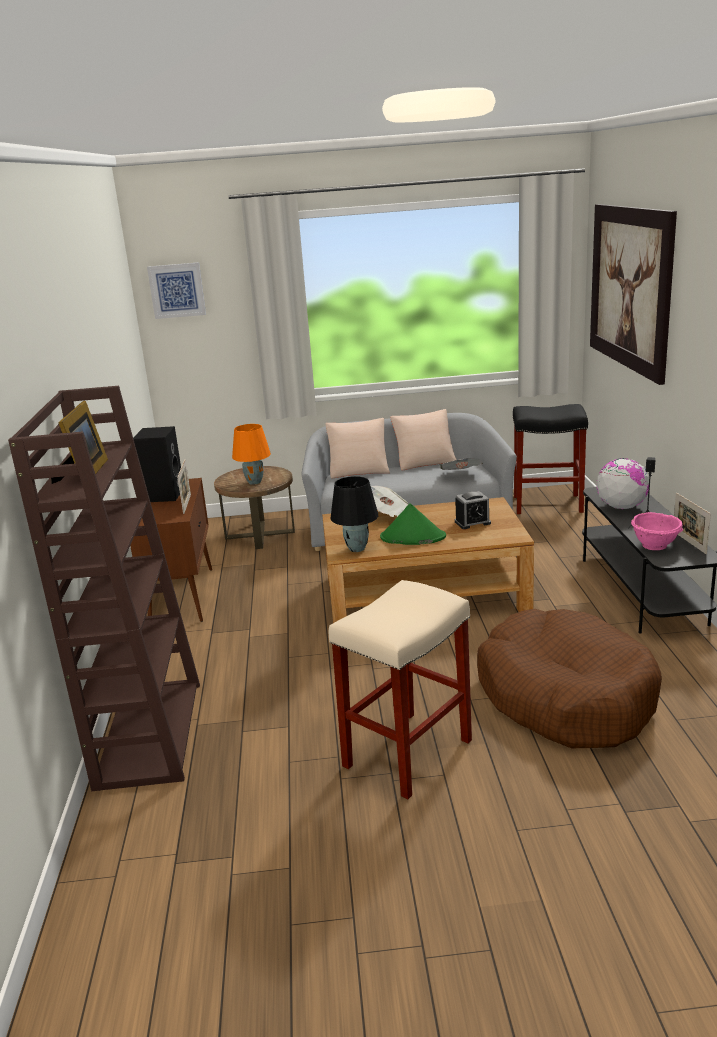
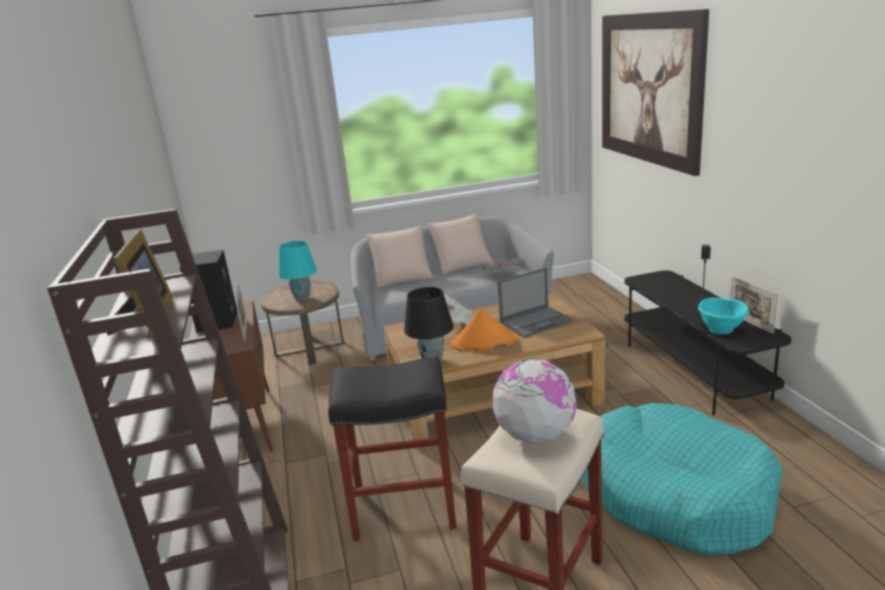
camera: 10 degrees left, 0 degrees up
picture [147,262,206,319] -> none
orange table lamp [232,424,271,485] -> turquoise table lamp [278,241,317,301]
green hat [380,503,446,545] -> orange hat [451,309,518,351]
alarm clock [455,491,491,529] -> laptop [498,267,573,338]
brown dog bed [477,609,662,748] -> turquoise dog bed [582,403,783,556]
black stool [513,404,588,514] -> black stool moved to [328,357,457,541]
globe [596,458,649,509] -> globe moved to [492,358,577,444]
pink bowl [631,512,683,550] -> turquoise bowl [697,297,750,334]

